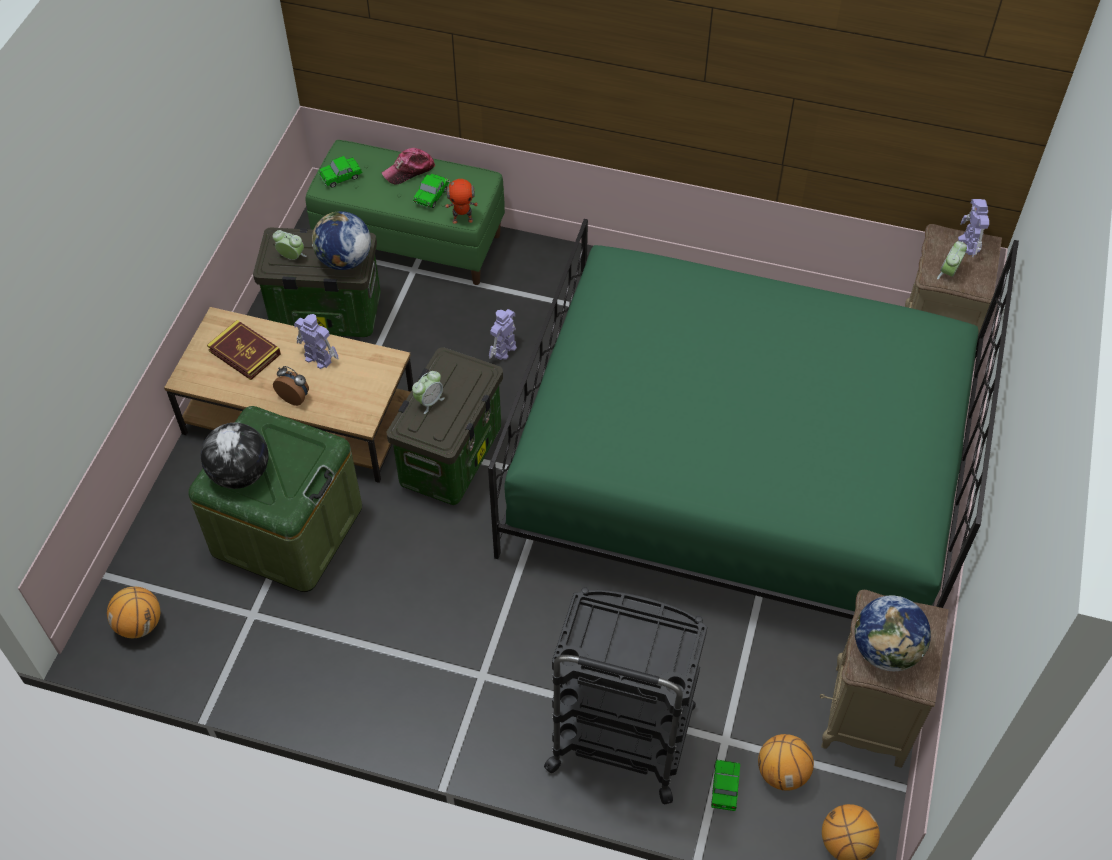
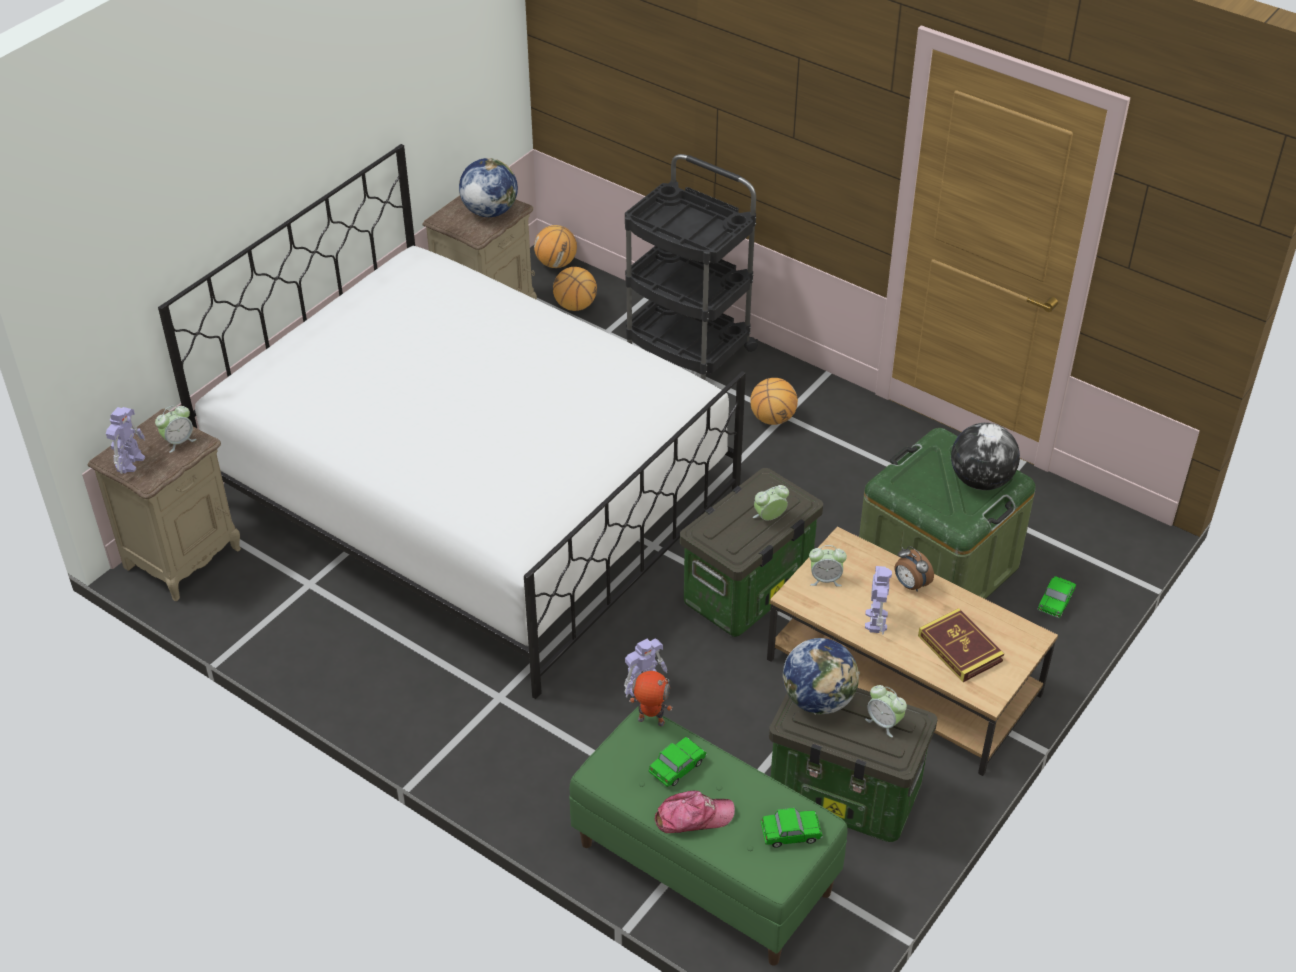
camera: 160 degrees left, 10 degrees down
basketball [107,586,160,638] -> basketball moved to [750,378,798,425]
toy robot [294,314,339,369] -> toy robot turned 135 degrees counterclockwise [865,566,892,635]
green bed [488,219,1019,619] -> white bed [158,144,746,699]
toy car [711,759,740,811] -> toy car moved to [1038,576,1076,618]
none -> alarm clock [809,545,847,587]

